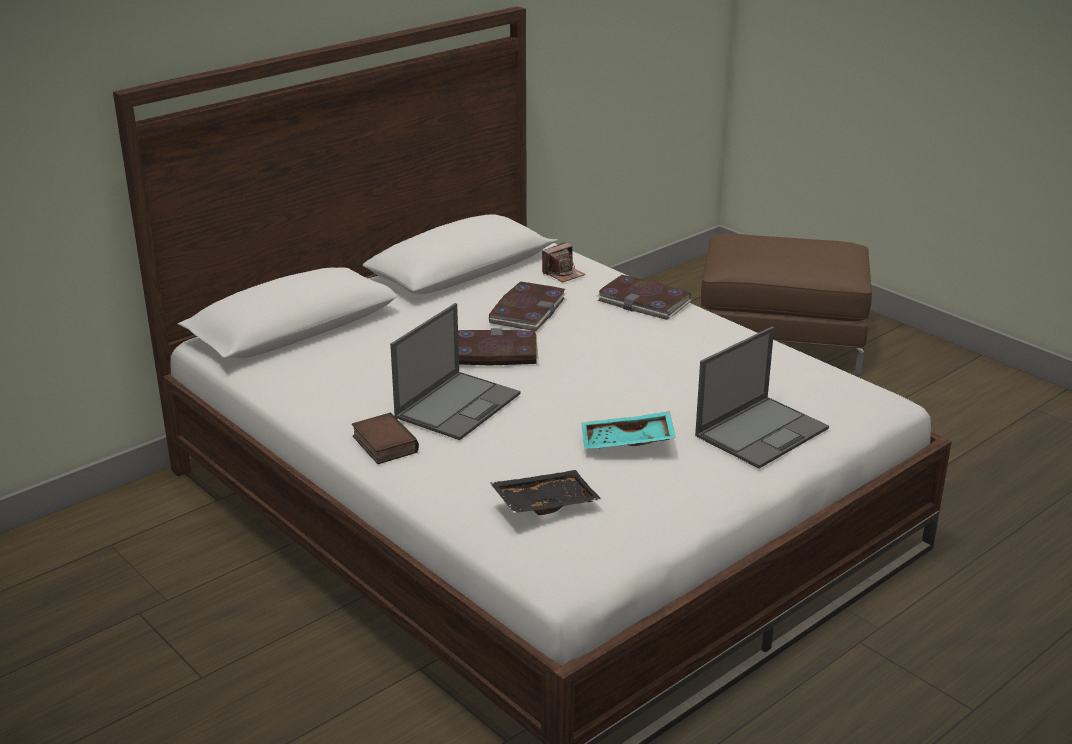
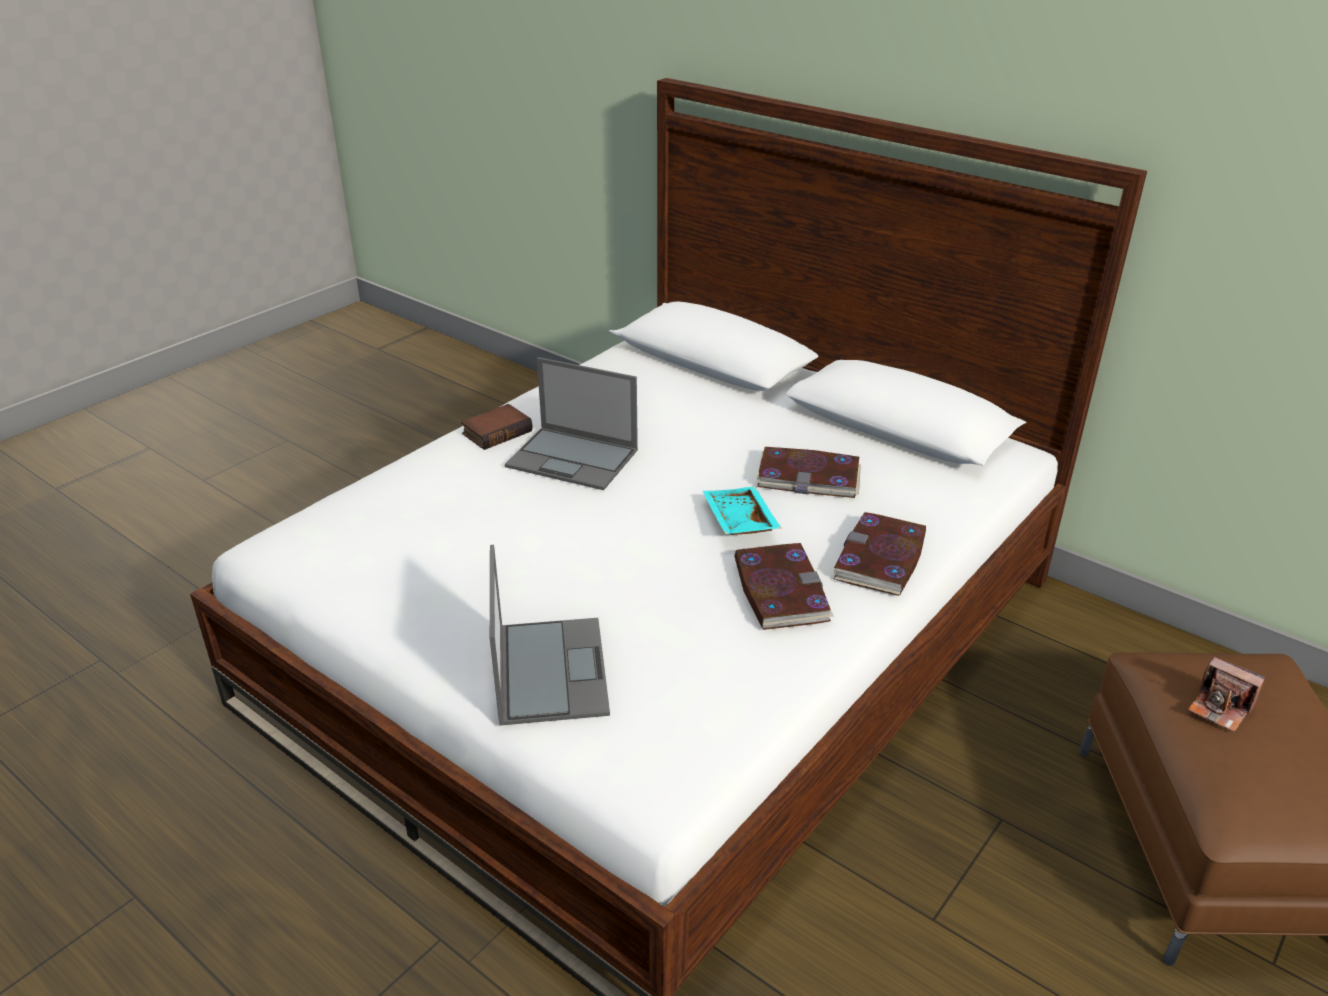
camera: 80 degrees right, 5 degrees up
book [458,328,538,365] -> book moved to [734,543,834,630]
black tray [490,470,602,515] -> none
camera [542,242,586,282] -> camera moved to [1188,657,1265,732]
turquoise tray [581,411,676,449] -> turquoise tray moved to [703,487,781,535]
laptop [695,326,829,469] -> laptop turned 135 degrees counterclockwise [490,545,610,726]

